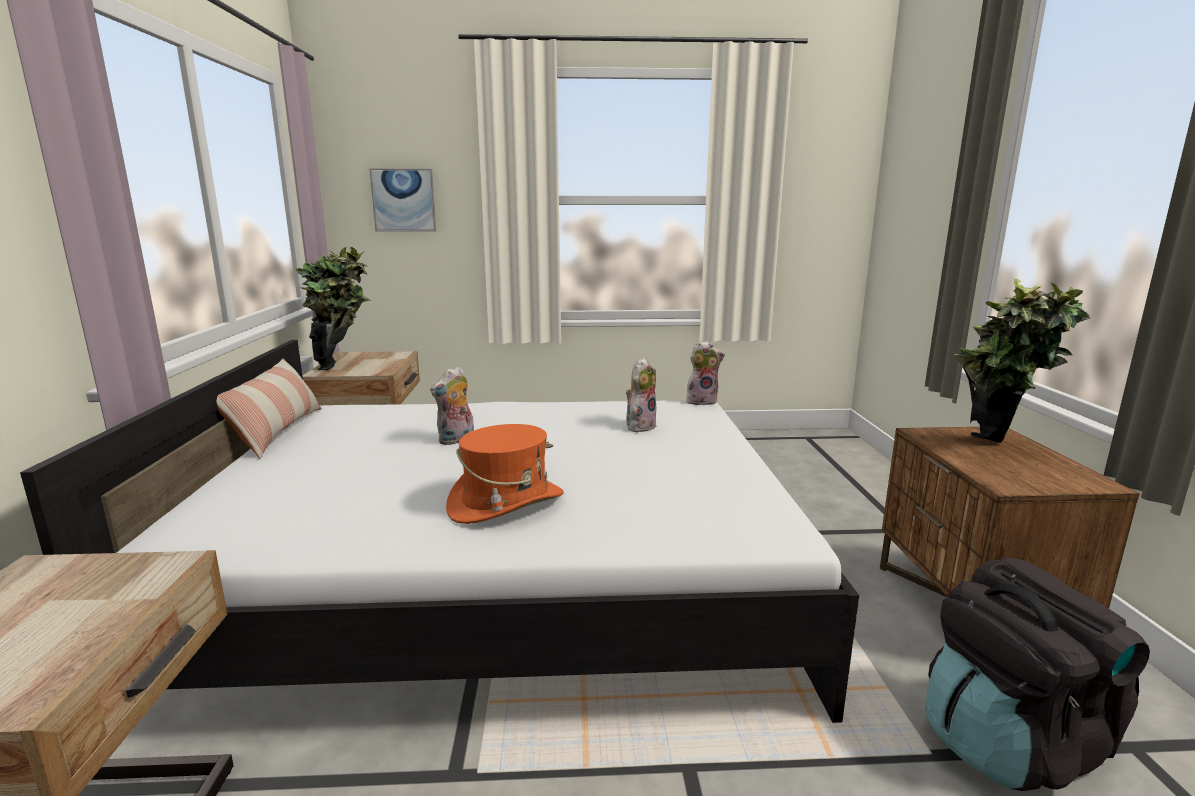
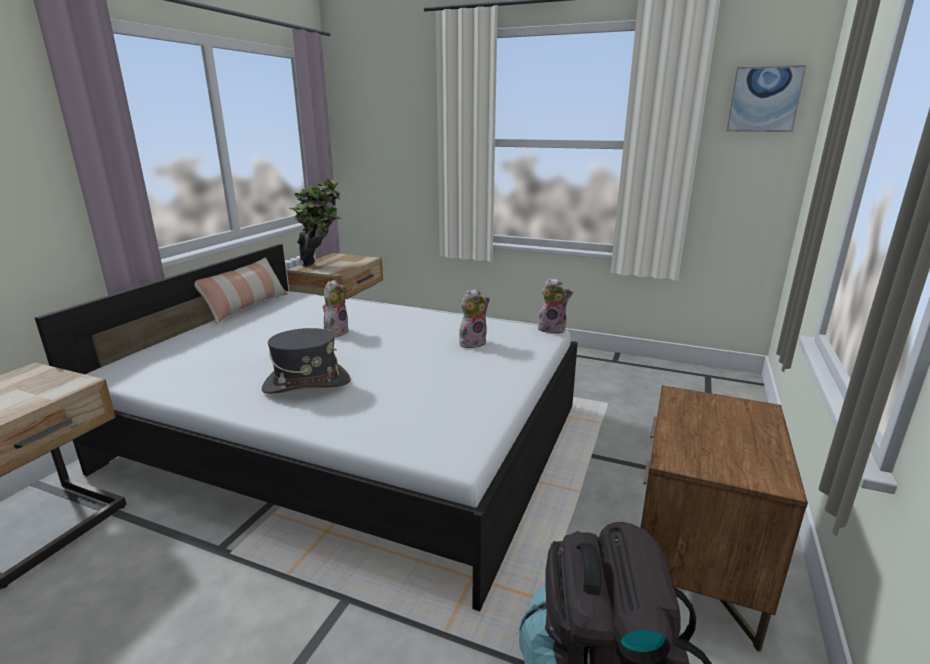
camera: 25 degrees right, 5 degrees up
picture [370,169,436,232] -> picture moved to [726,65,806,132]
plush toy [430,366,474,445] -> plush toy turned 135 degrees clockwise [323,280,349,337]
orange hat [446,424,564,524] -> grey hat [262,328,351,394]
potted plant [954,279,1090,443] -> none

